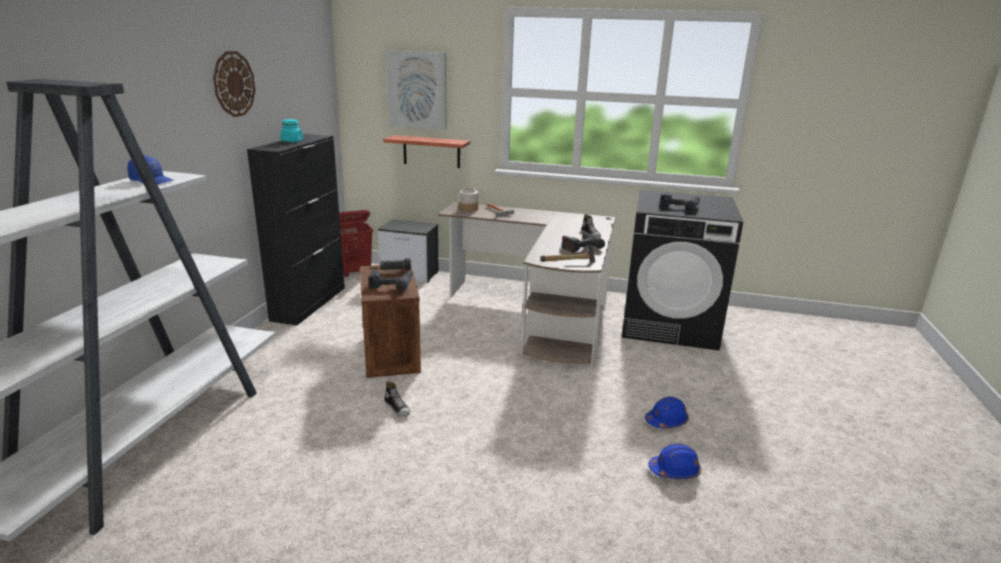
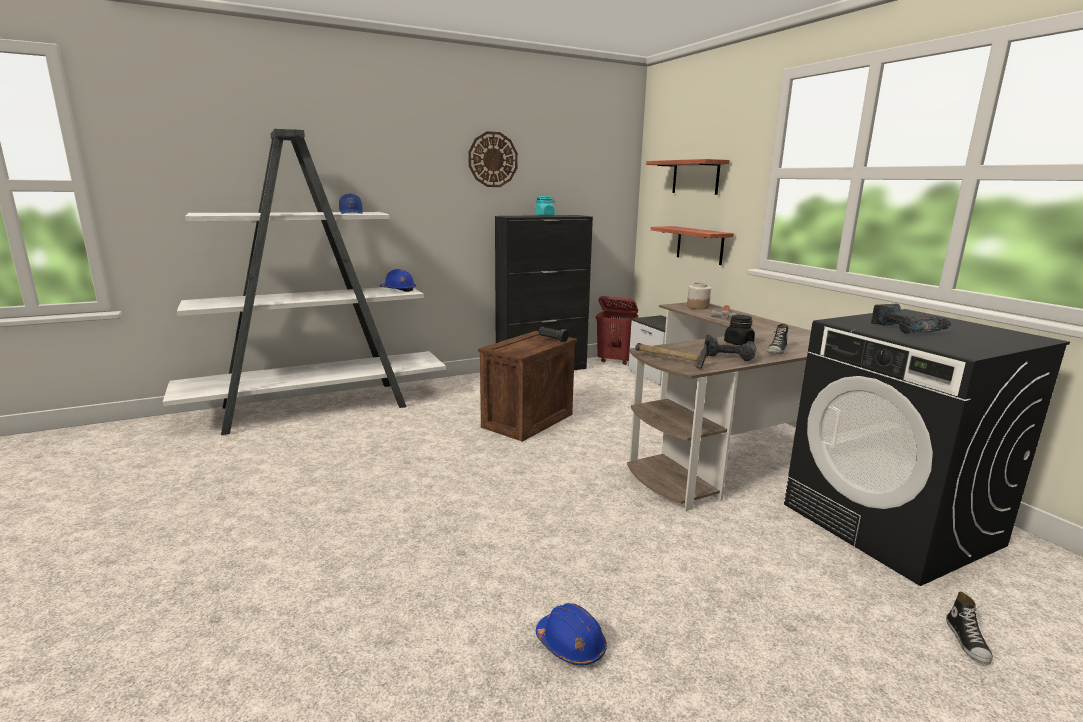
camera: 50 degrees right, 5 degrees down
power drill [369,269,412,291] -> none
shoe [384,381,410,417] -> shoe moved to [946,592,993,665]
picture [386,50,446,130] -> shelf [646,159,730,195]
blue hard hat [645,396,689,428] -> blue hard hat moved to [380,269,416,292]
none -> black jar [724,315,755,345]

